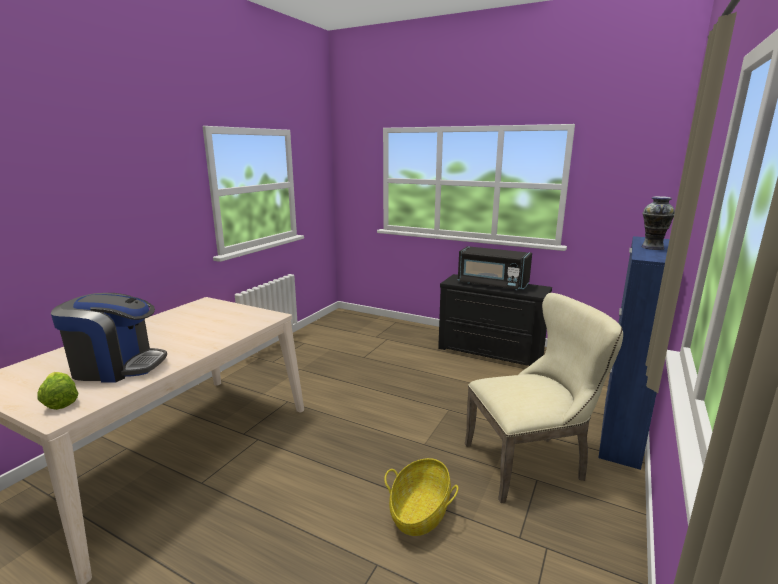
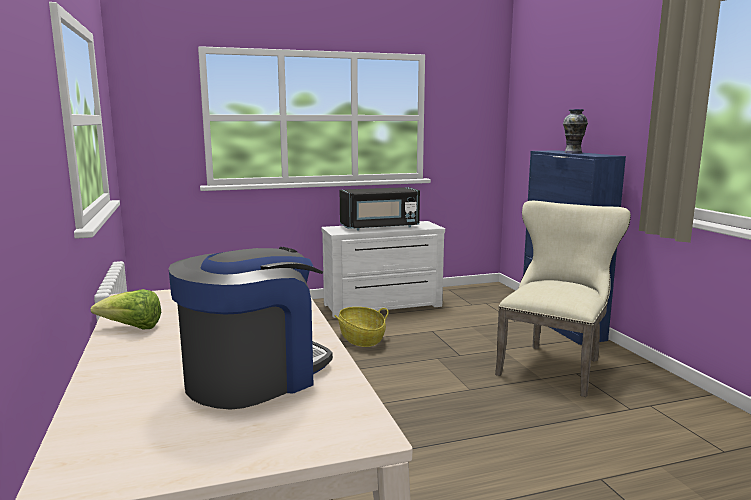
camera: 45 degrees left, 5 degrees down
lettuce [37,372,78,410] -> lettuce moved to [91,289,161,330]
basket [384,458,458,536] -> basket moved to [334,307,389,347]
black dresser [438,274,552,366] -> white dresser [322,221,445,318]

